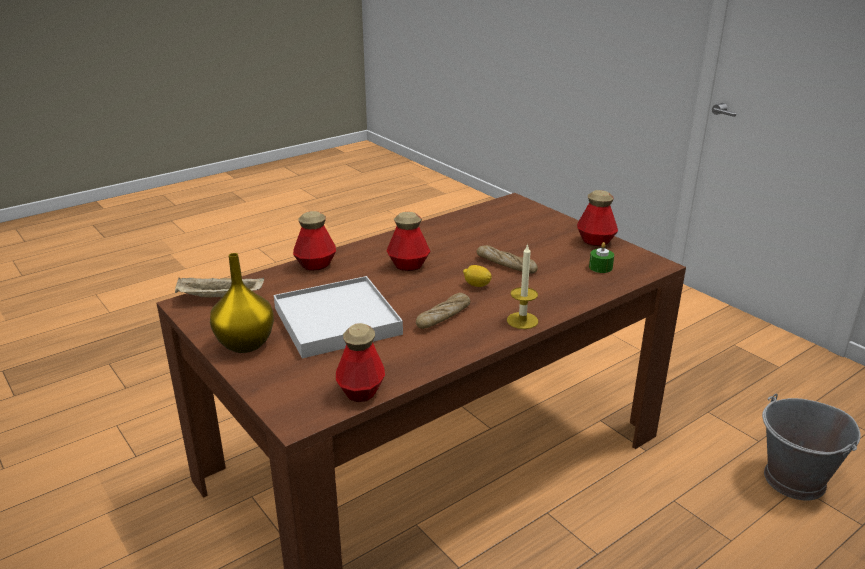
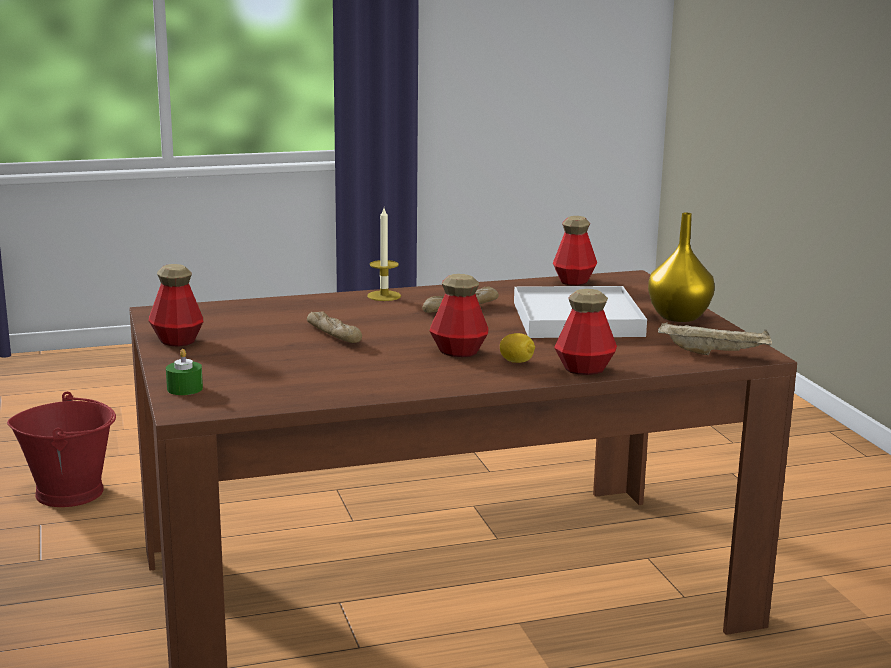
camera: 160 degrees left, 10 degrees down
lemon [463,265,492,287] -> lemon moved to [500,333,535,363]
green candle [589,242,614,273] -> green candle moved to [166,349,203,395]
grey bucket [762,393,861,500] -> red bucket [7,392,116,507]

